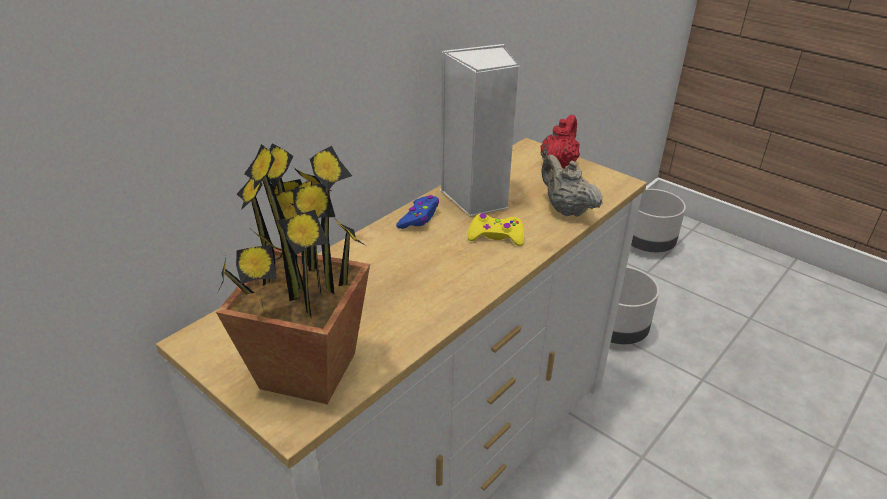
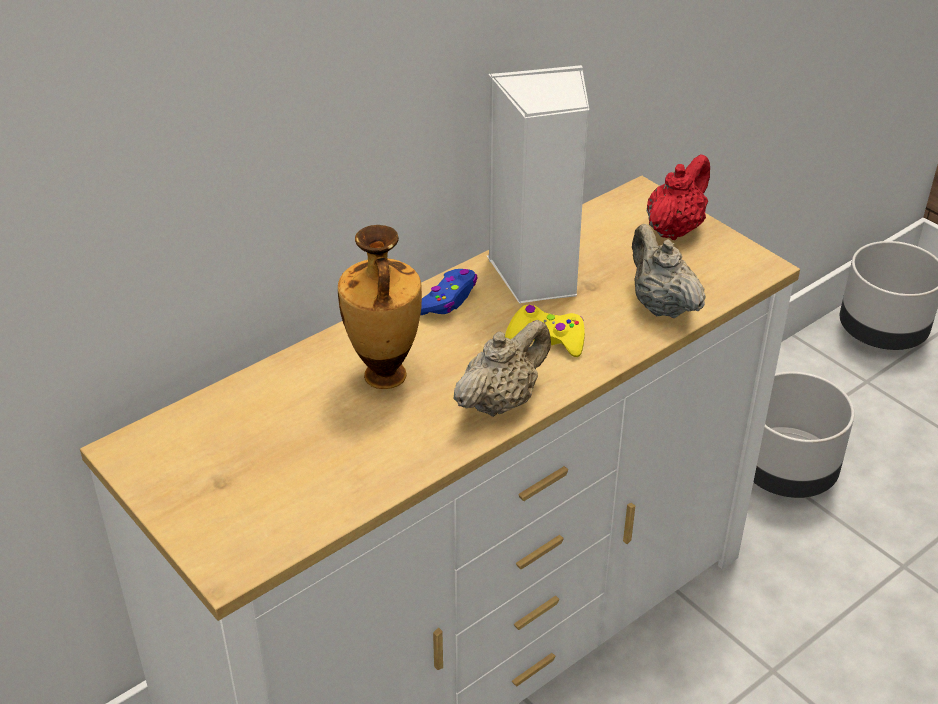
camera: 10 degrees right, 5 degrees up
potted plant [216,144,370,404] -> none
none -> vase [338,225,422,389]
none -> beige teapot [453,320,551,417]

